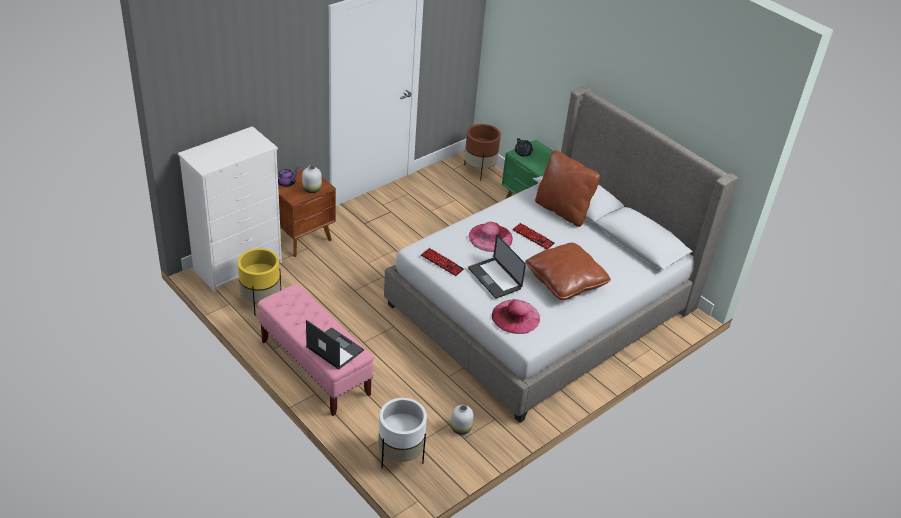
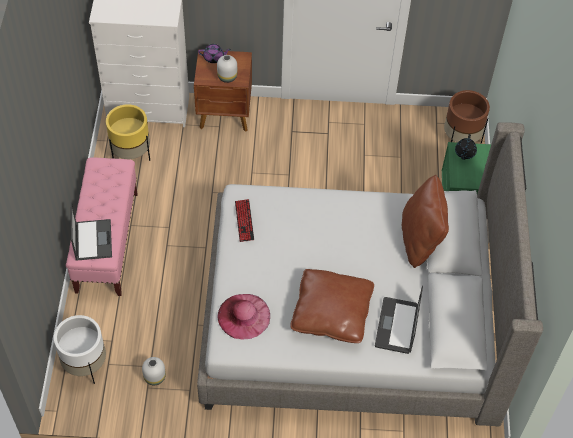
camera: 45 degrees right, 15 degrees up
laptop [468,234,526,299] -> laptop moved to [375,286,423,354]
pink hat [469,222,512,252] -> none
keyboard [512,223,555,249] -> none

